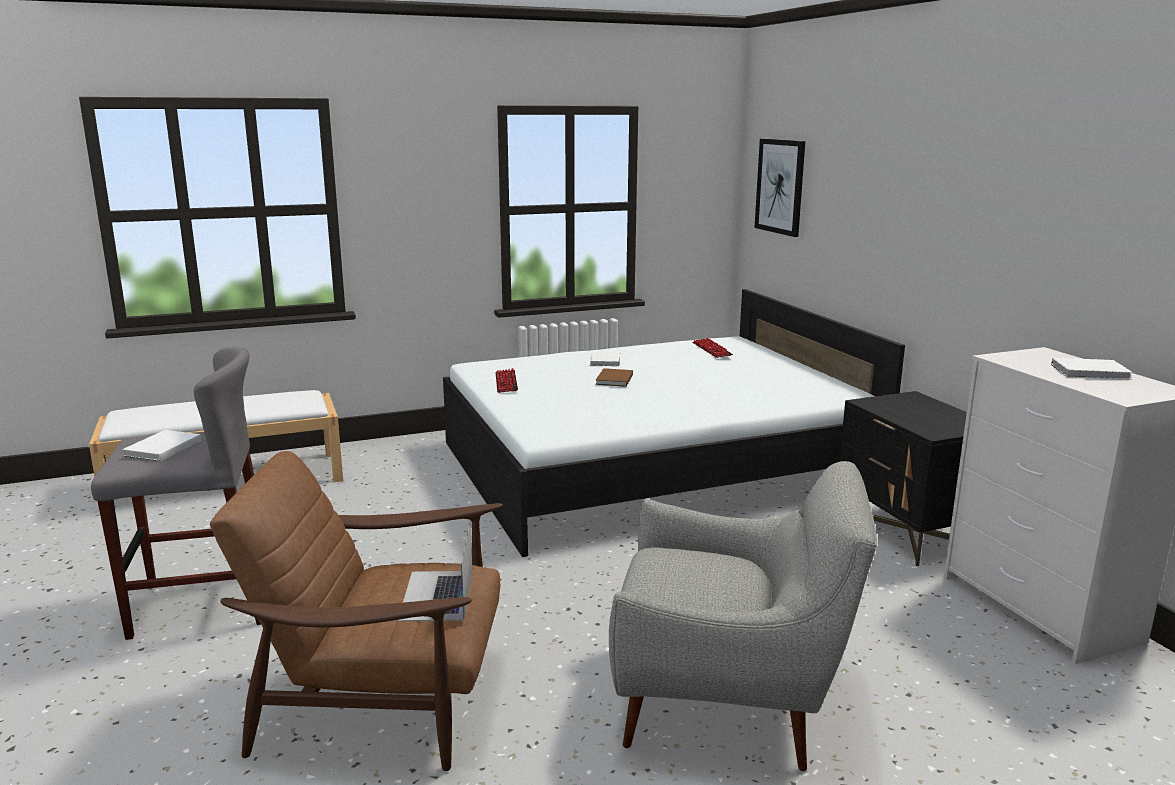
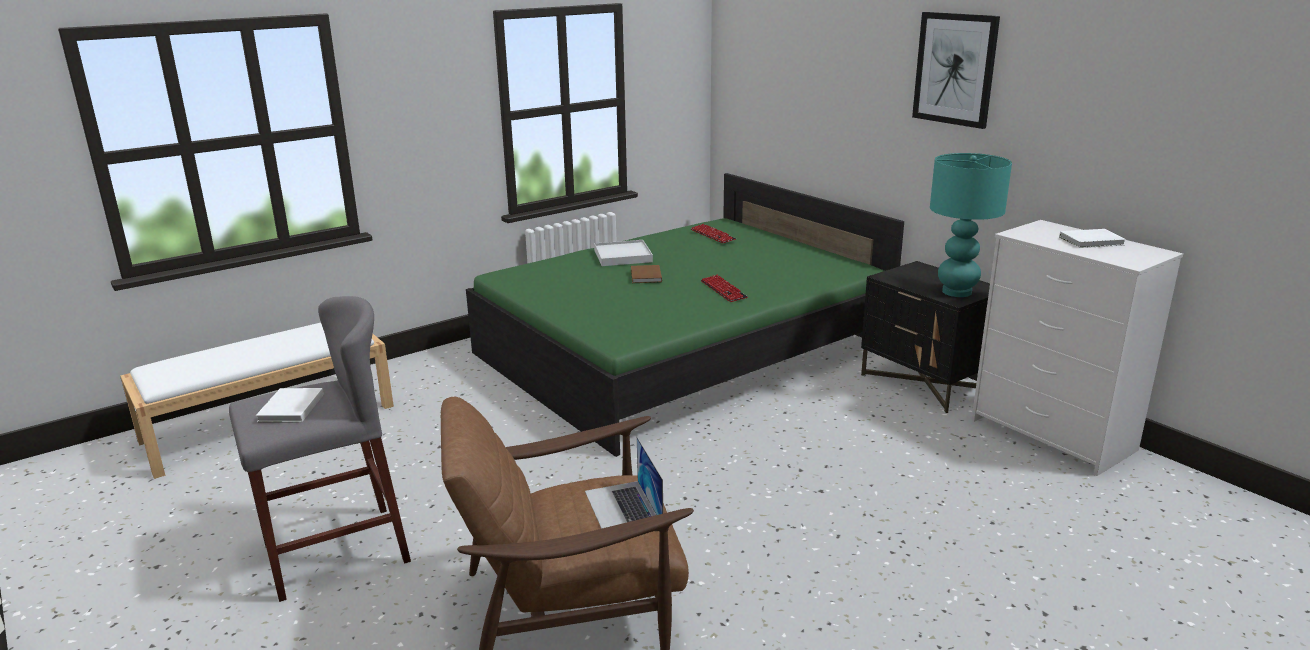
camera: 15 degrees left, 5 degrees up
white bed [443,289,905,557] -> green bed [466,173,904,457]
keyboard [495,368,518,393] -> keyboard moved to [701,275,748,302]
white book [590,351,620,366] -> white tray [594,240,653,266]
grey armchair [609,461,877,771] -> none
picture [754,139,805,237] -> picture moved to [912,12,1000,129]
none -> turquoise table lamp [930,153,1012,297]

